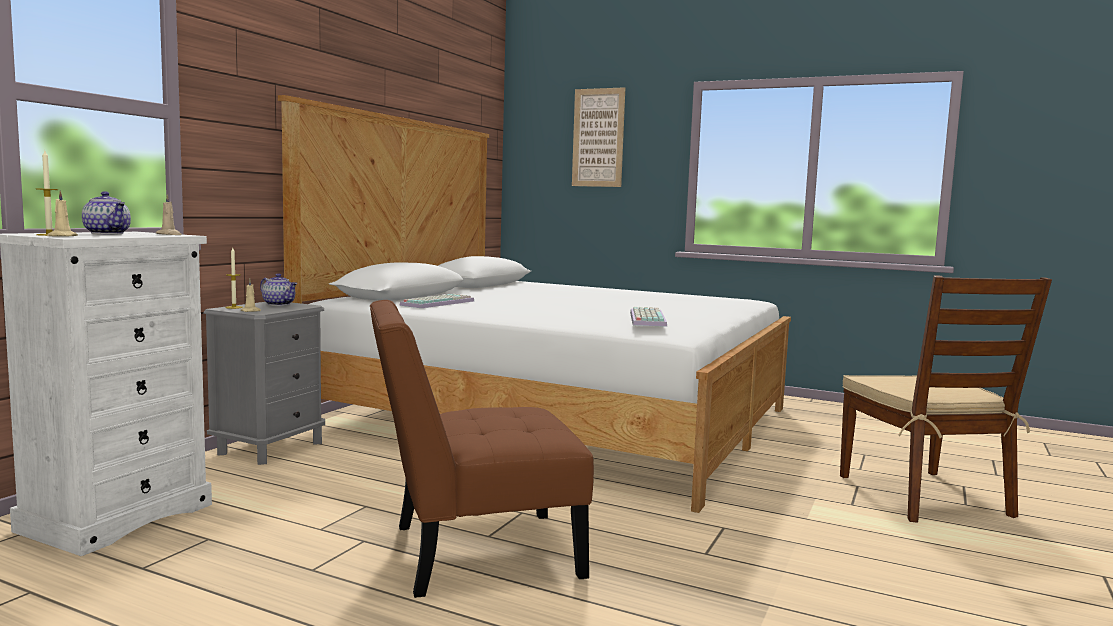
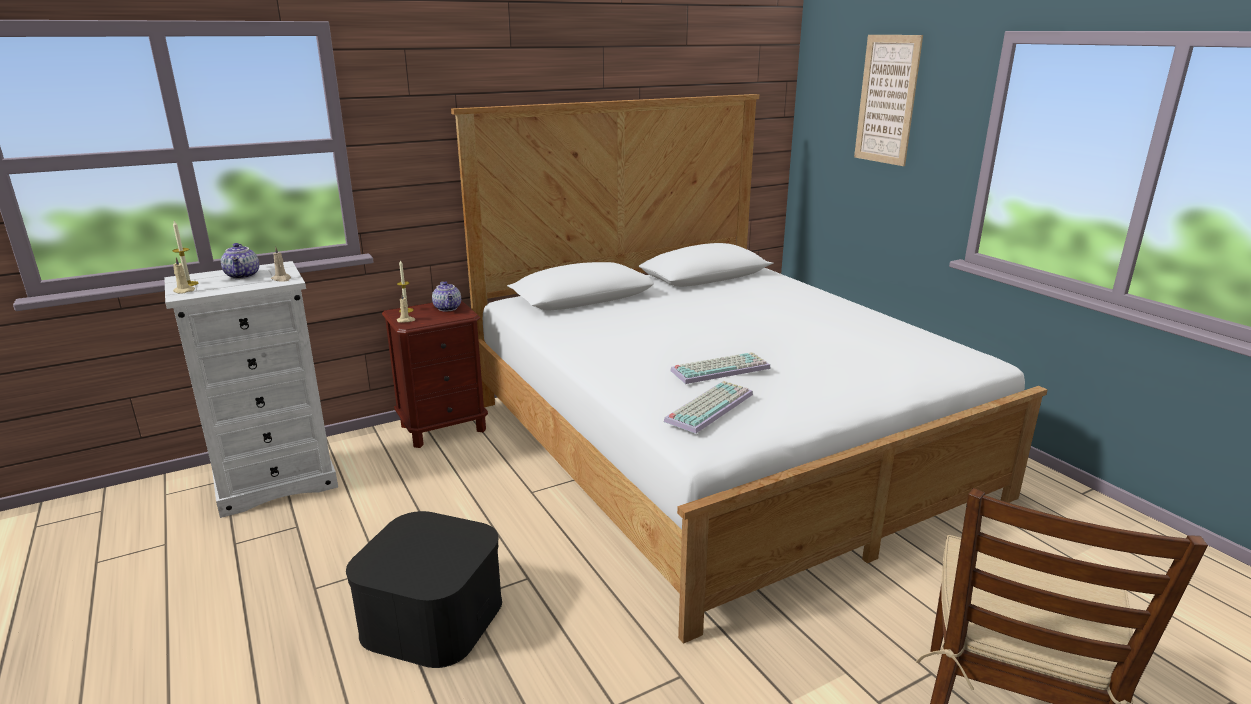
camera: 35 degrees right, 15 degrees up
grey nightstand [203,302,325,465] -> brown nightstand [382,300,488,448]
brown chair [370,300,594,598] -> black storage box [346,511,502,668]
keyboard [399,294,474,308] -> keyboard moved to [670,352,771,384]

